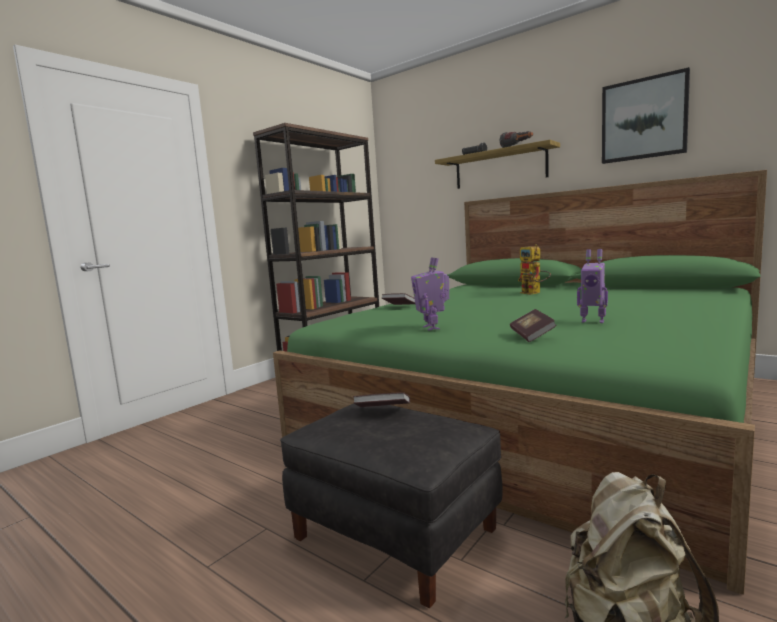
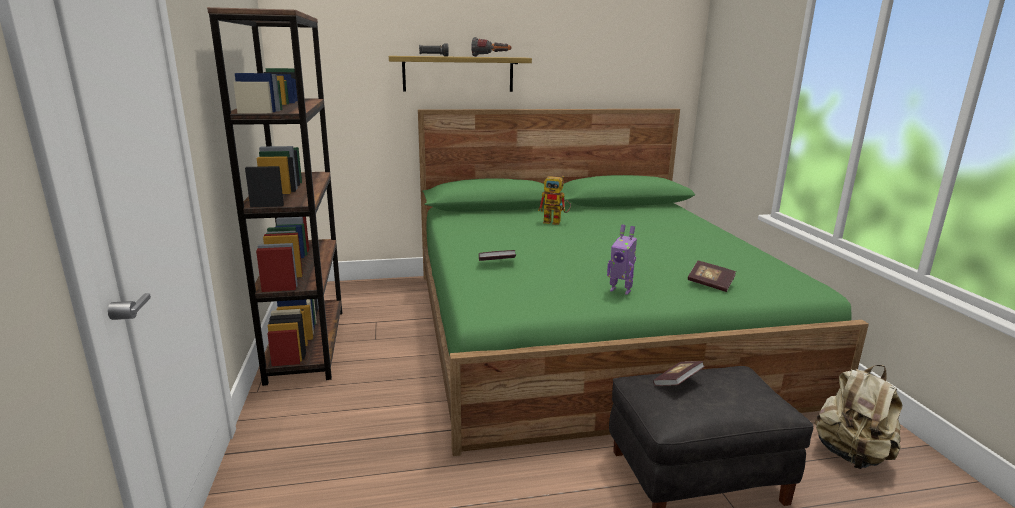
camera: 50 degrees left, 10 degrees up
toy robot [577,249,608,323] -> none
picture [602,67,690,164] -> none

